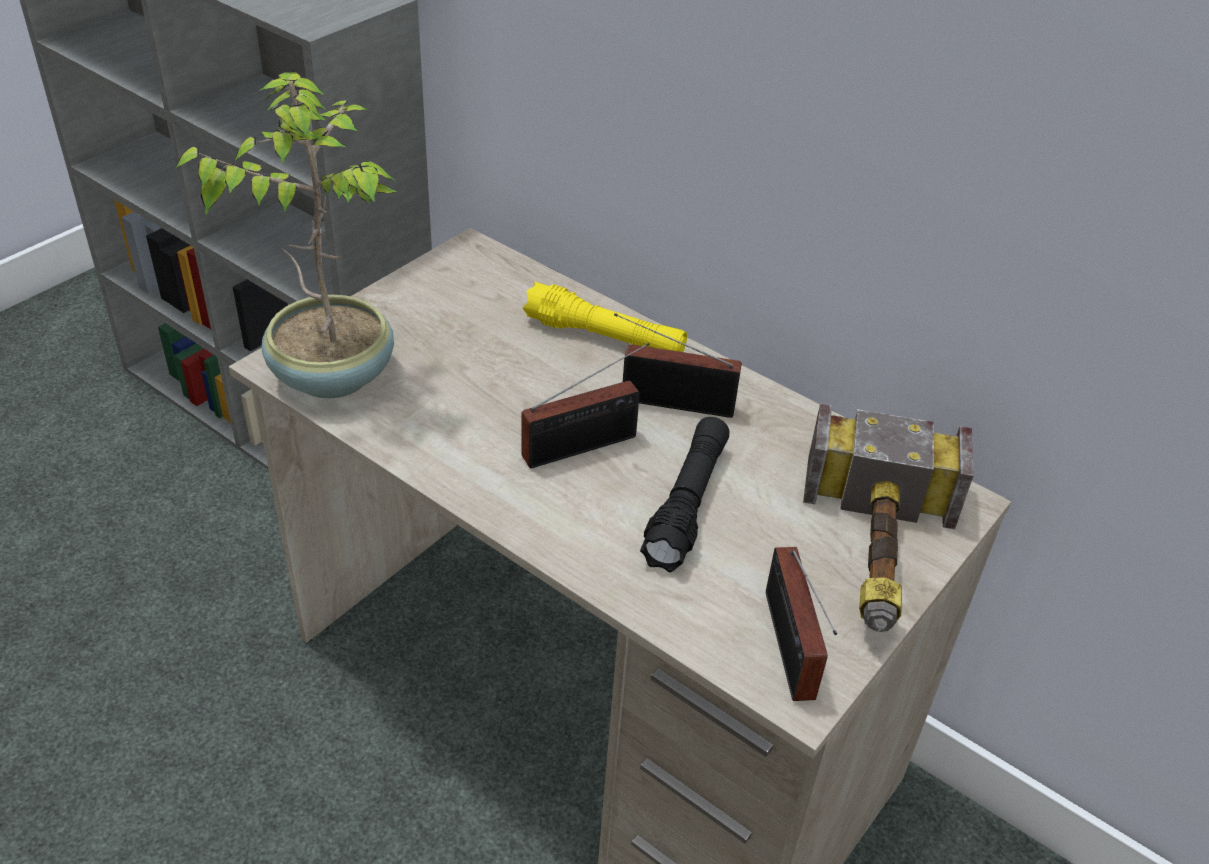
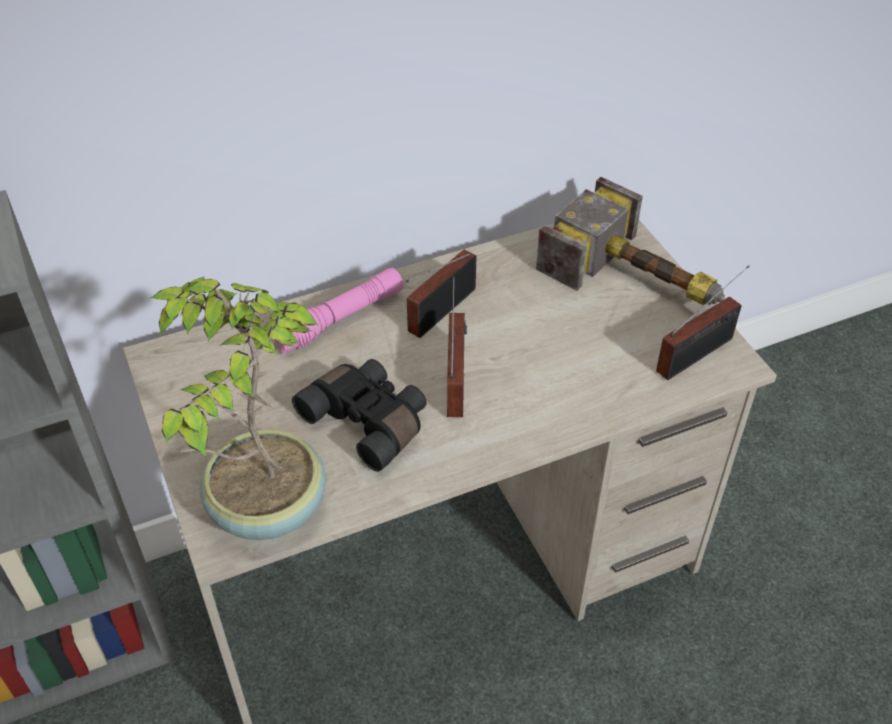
camera: 60 degrees left, 5 degrees up
yellow flashlight [523,282,687,352] -> pink flashlight [273,268,404,354]
black flashlight [640,417,729,573] -> none
radio [766,547,837,701] -> radio turned 60 degrees counterclockwise [656,265,750,380]
none -> black binoculars [292,359,427,472]

